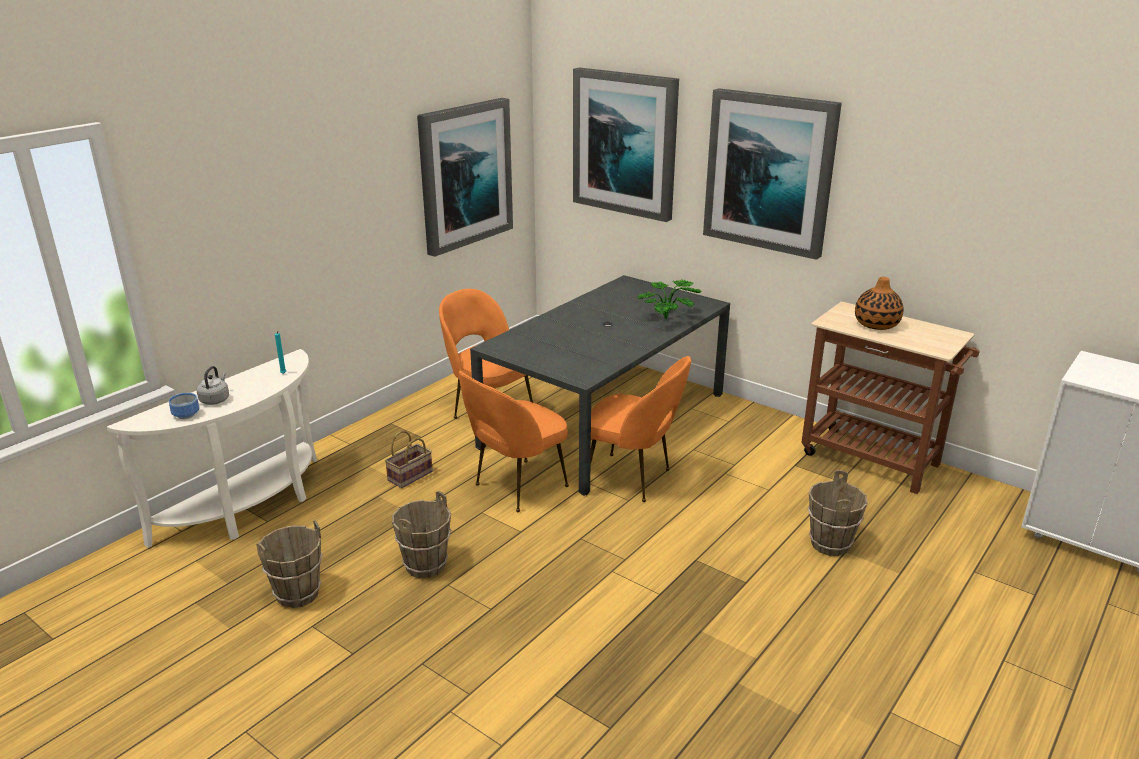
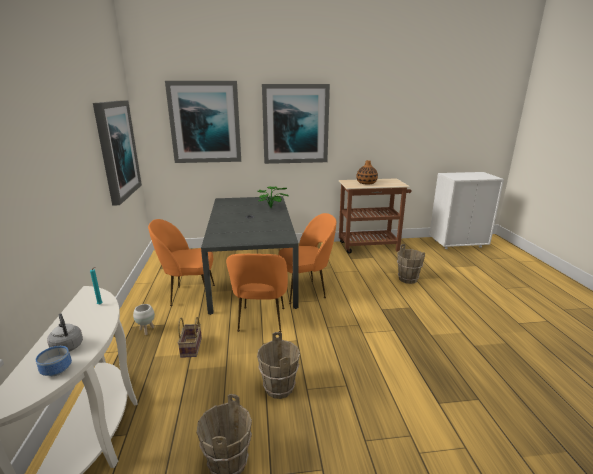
camera: 45 degrees left, 5 degrees down
none -> white planter [133,304,155,335]

